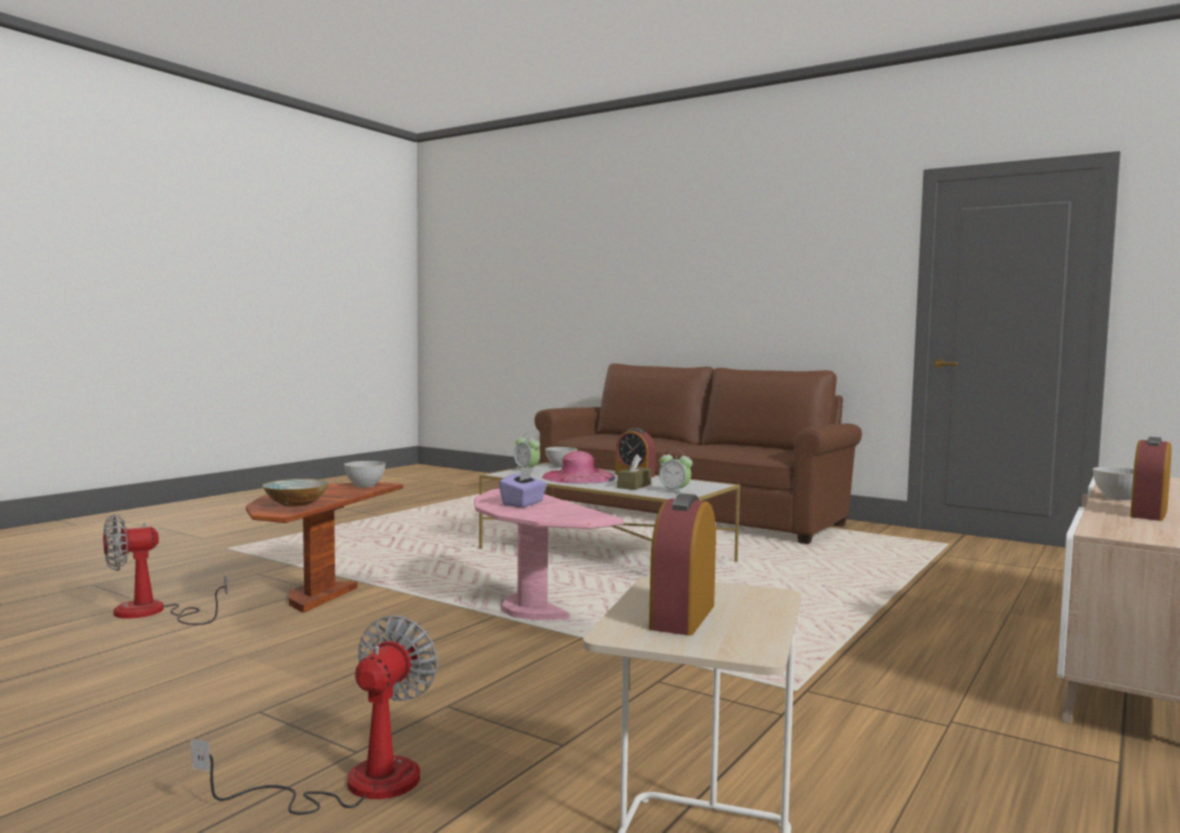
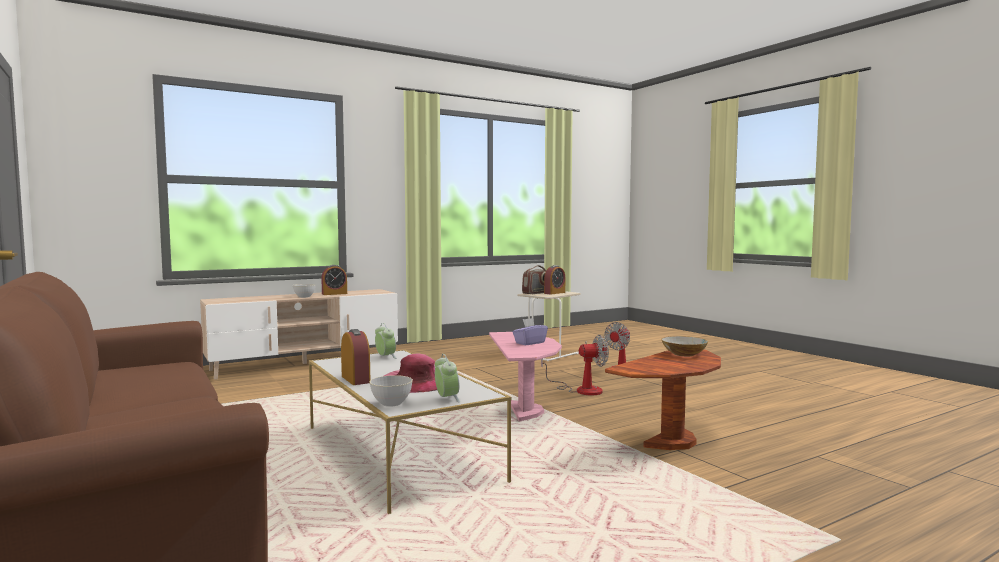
camera: 155 degrees left, 0 degrees up
fan [103,514,228,625] -> fan moved to [541,335,609,396]
grey bowl [344,461,386,487] -> none
brown tissue box [617,454,652,490] -> none
none -> radio [522,265,546,294]

